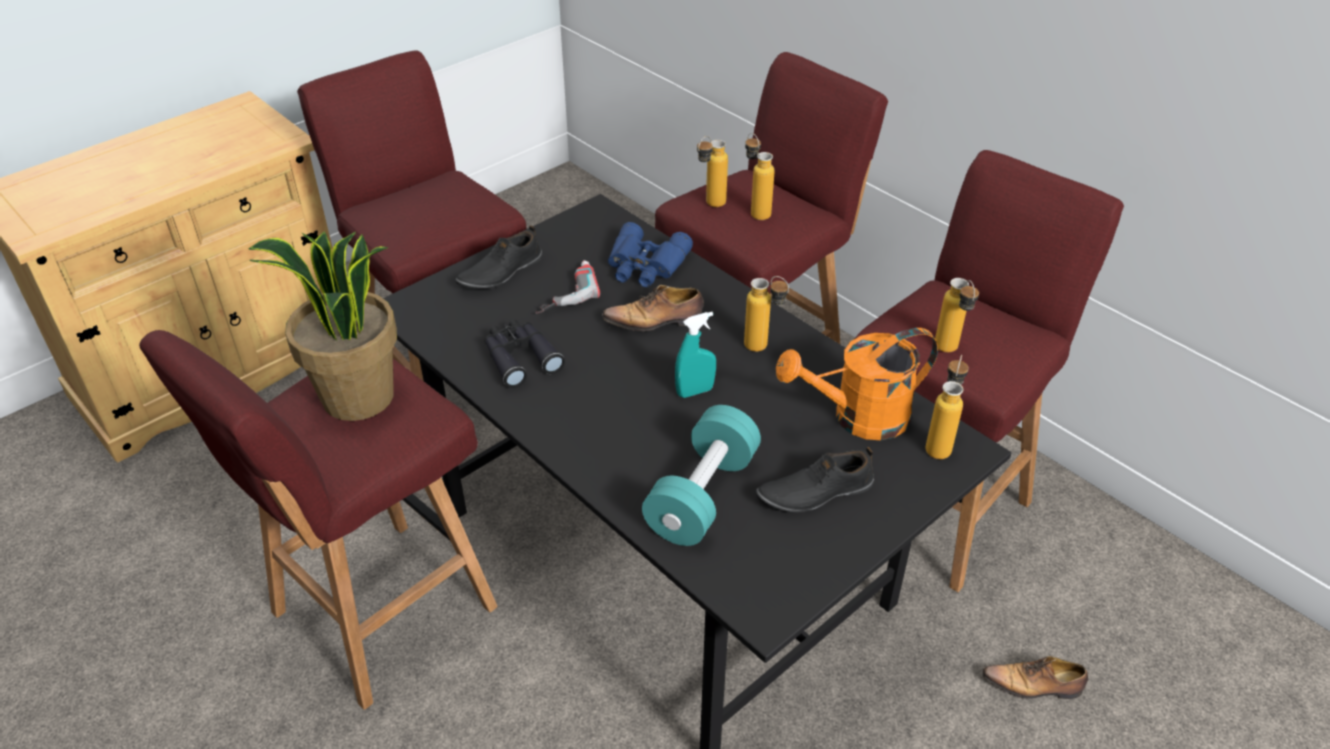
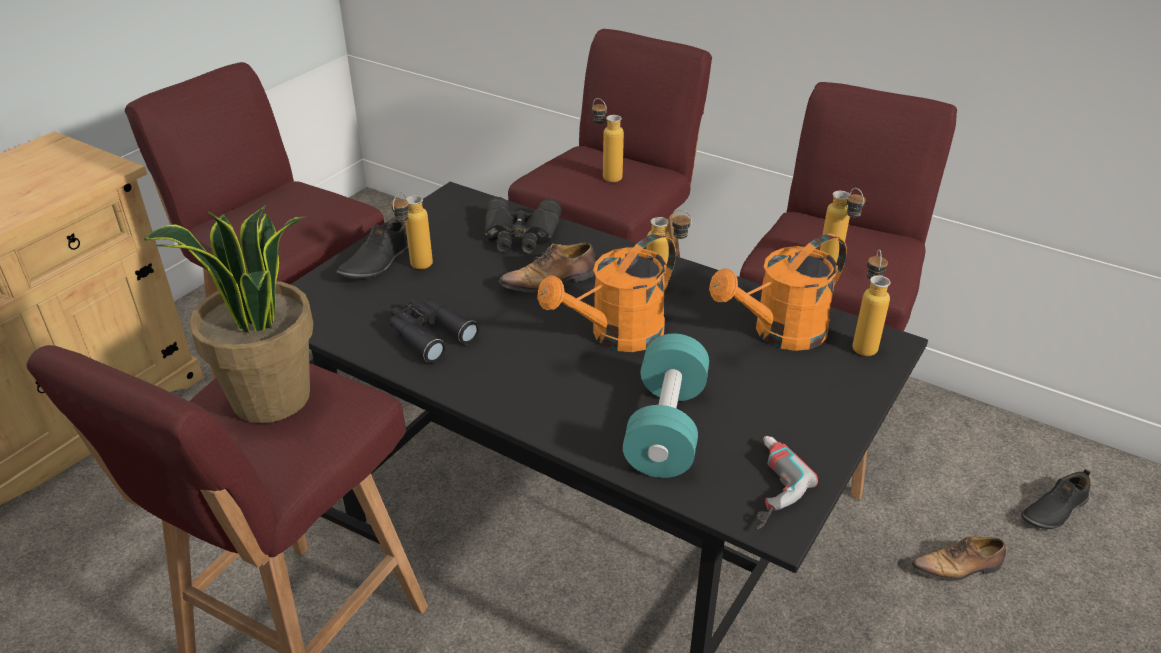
camera: 15 degrees left, 5 degrees down
power drill [536,260,600,314] -> power drill moved to [757,436,818,529]
blue binoculars [608,222,693,287] -> black binoculars [485,197,561,254]
turquoise spray bottle [675,312,716,398] -> orange watering can [537,233,676,352]
bottle [697,136,728,207] -> bottle moved to [391,192,433,269]
black shoe [756,447,874,513] -> black shoe moved to [1021,469,1091,529]

